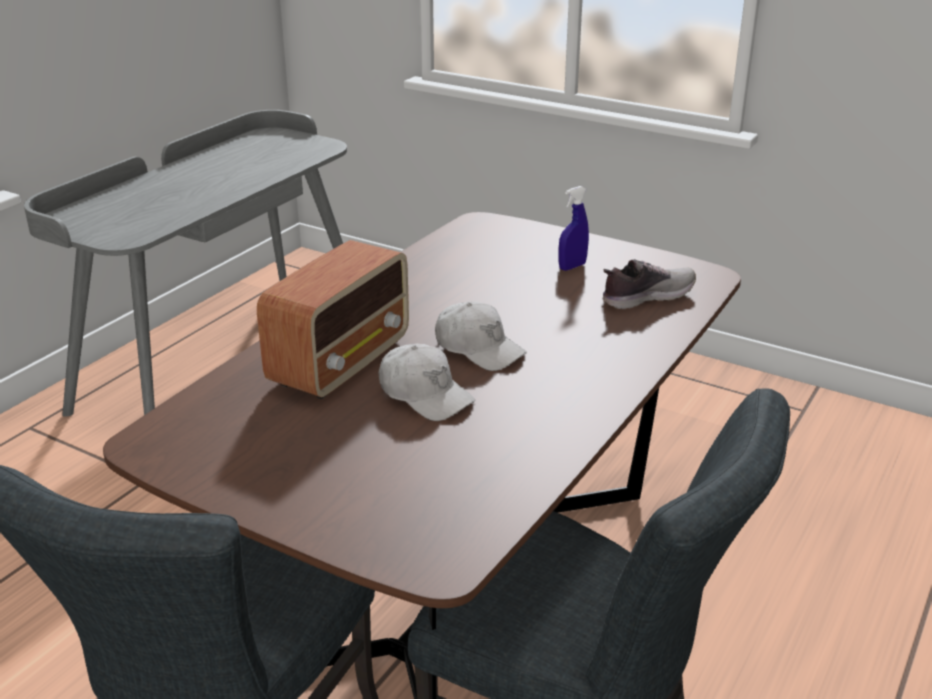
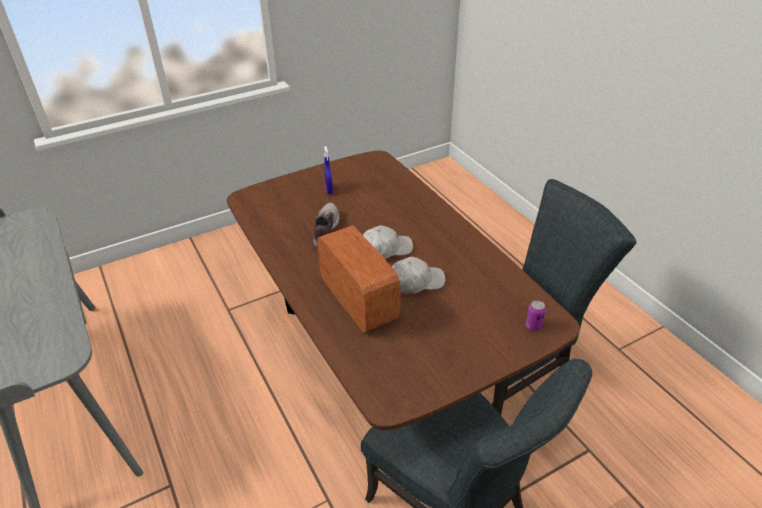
camera: 60 degrees left, 10 degrees up
shoe [603,259,696,309] -> shoe moved to [314,203,340,246]
none -> can [526,300,546,331]

